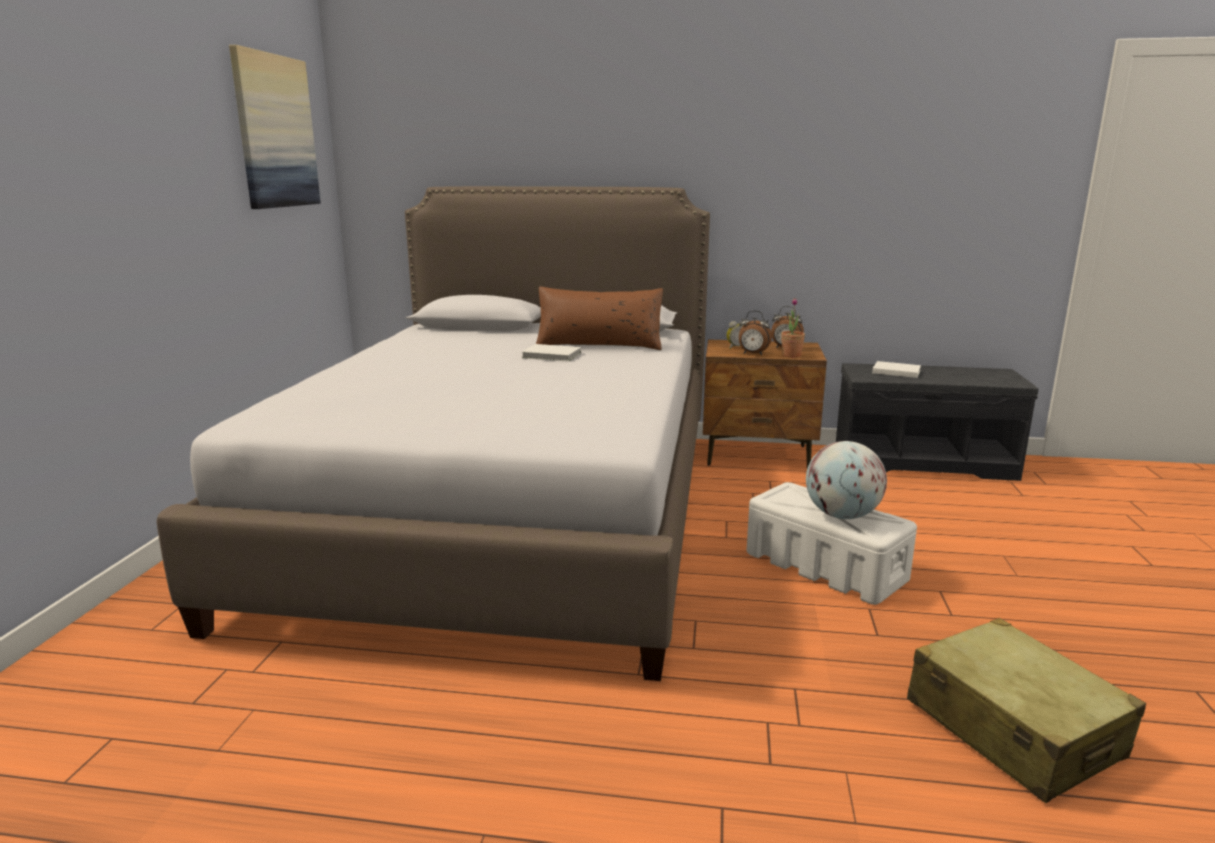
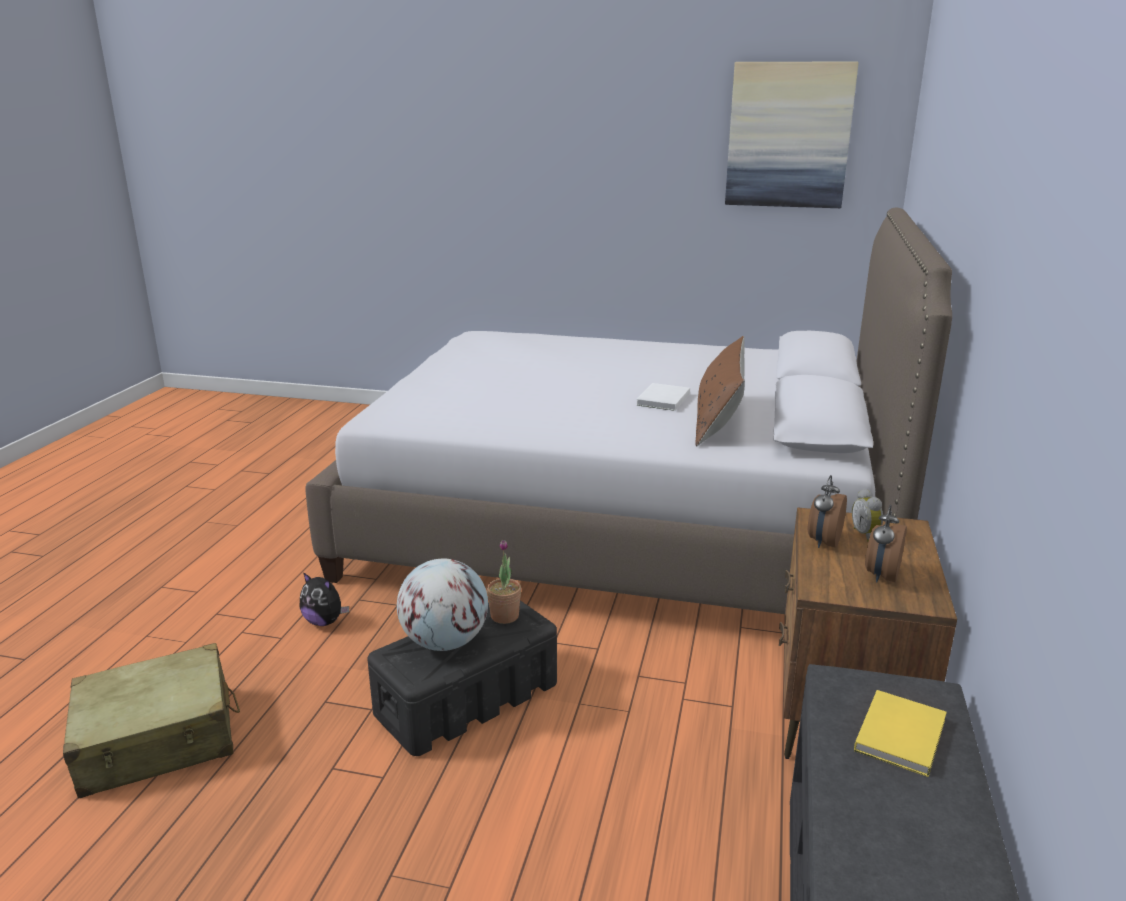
camera: 95 degrees right, 5 degrees up
white storage box [747,482,917,605] -> black storage box [367,600,557,756]
potted plant [781,298,805,358] -> potted plant moved to [487,540,521,624]
white book [872,361,921,378] -> yellow book [854,690,947,777]
none -> plush toy [299,572,349,626]

